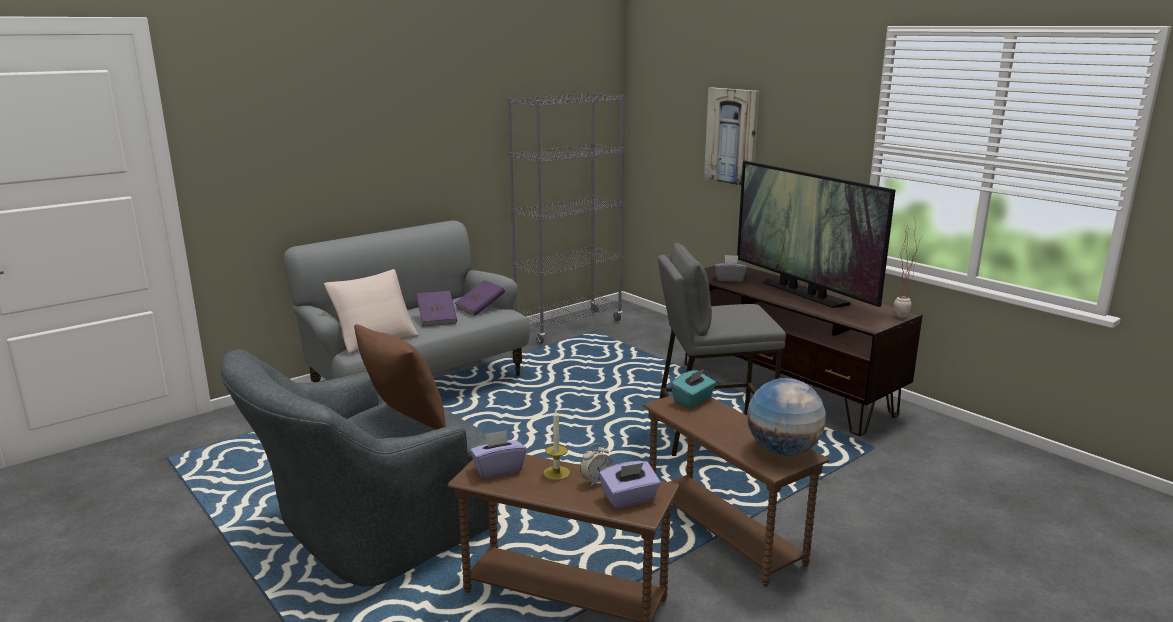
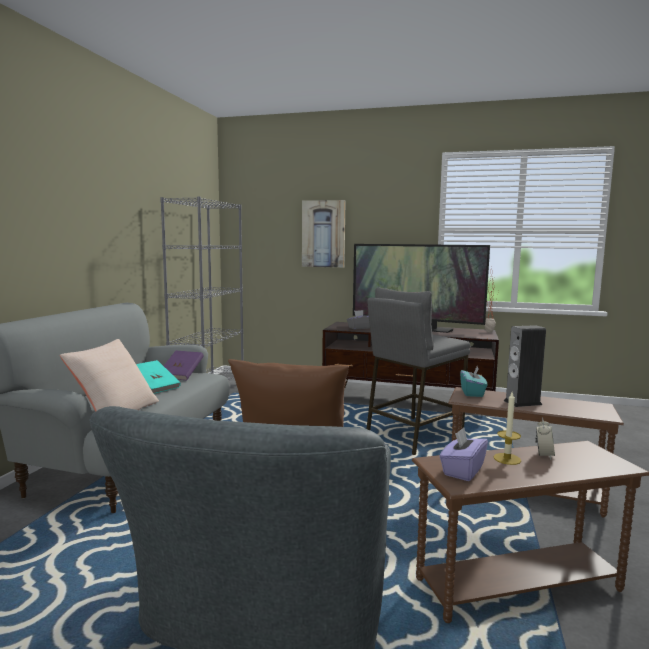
camera: 35 degrees left, 10 degrees down
purple book [417,291,457,327] -> turquoise book [136,360,181,394]
purple tissue box [599,461,661,508] -> none
globe [747,378,826,456] -> none
none -> speaker [504,325,546,407]

